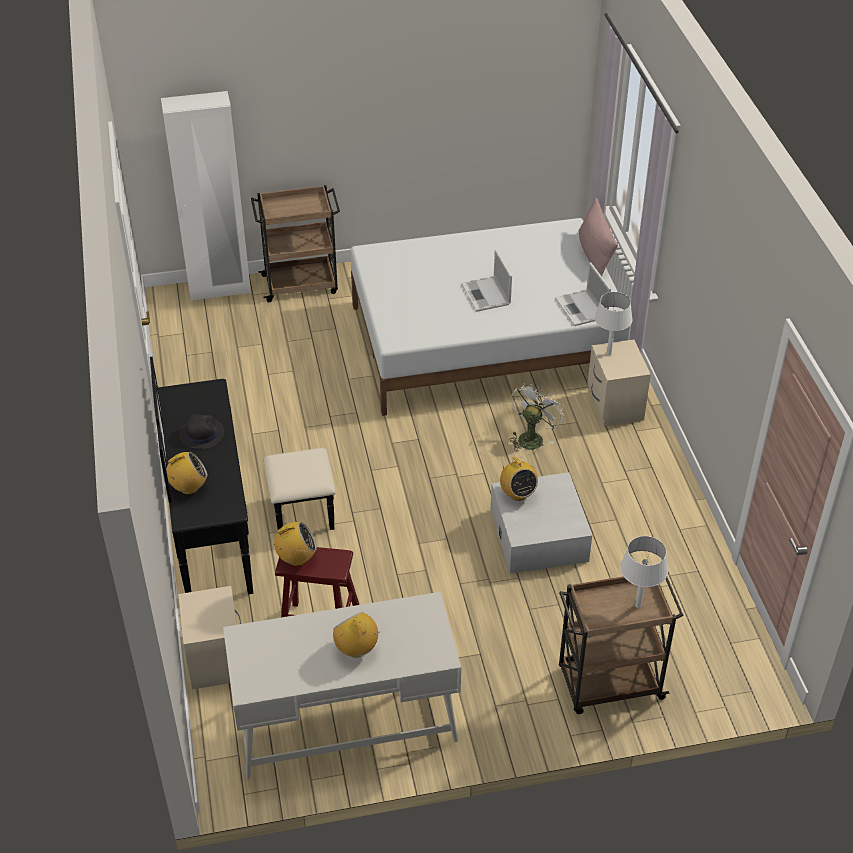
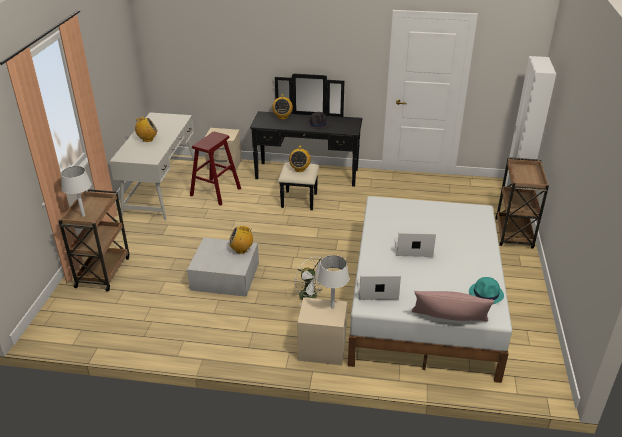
camera: 110 degrees right, 10 degrees down
radio [274,522,317,566] -> radio moved to [289,146,311,172]
none -> turquoise hat [469,277,504,304]

